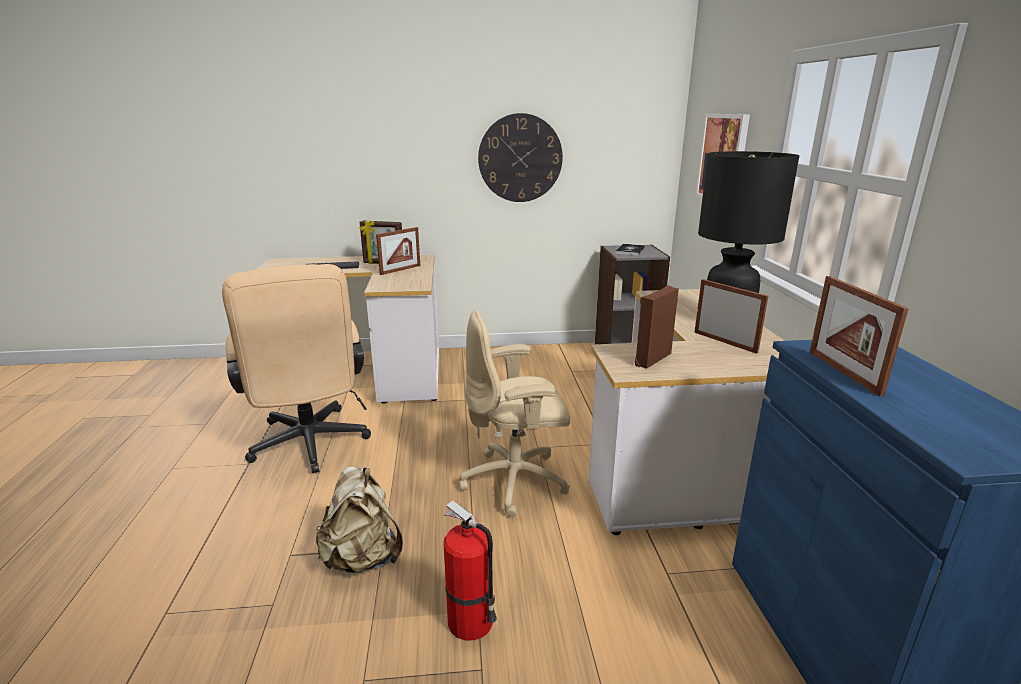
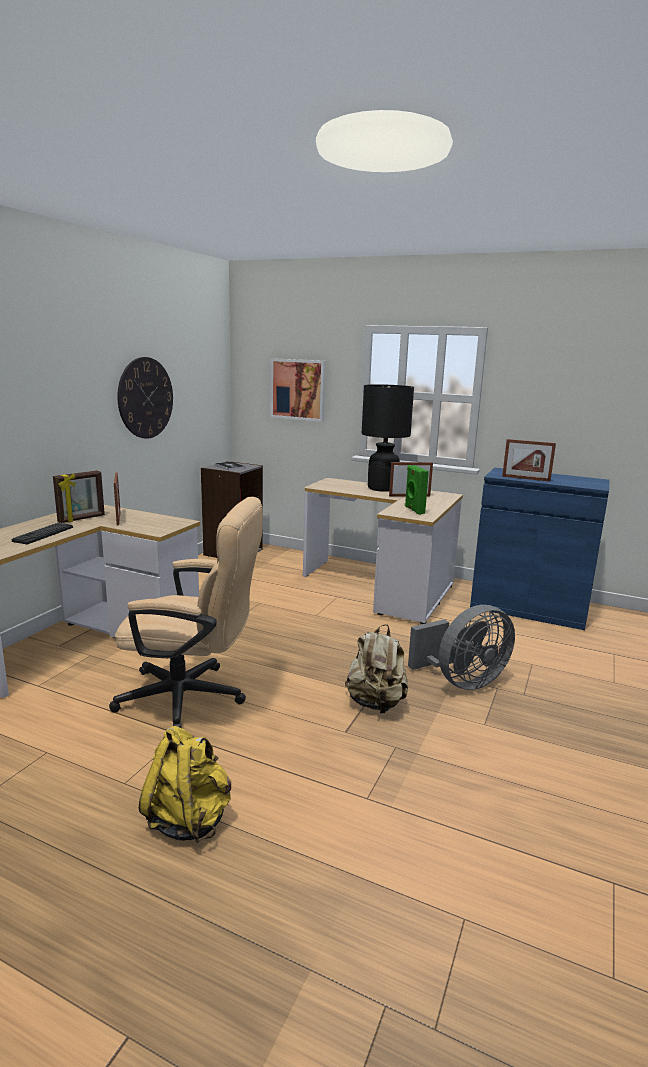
camera: 60 degrees left, 5 degrees down
fire extinguisher [444,500,497,641] -> grey fan [408,605,515,690]
beige office chair [459,310,570,517] -> none
brown speaker [635,286,679,369] -> green speaker [405,465,429,515]
none -> yellow backpack [139,726,231,843]

